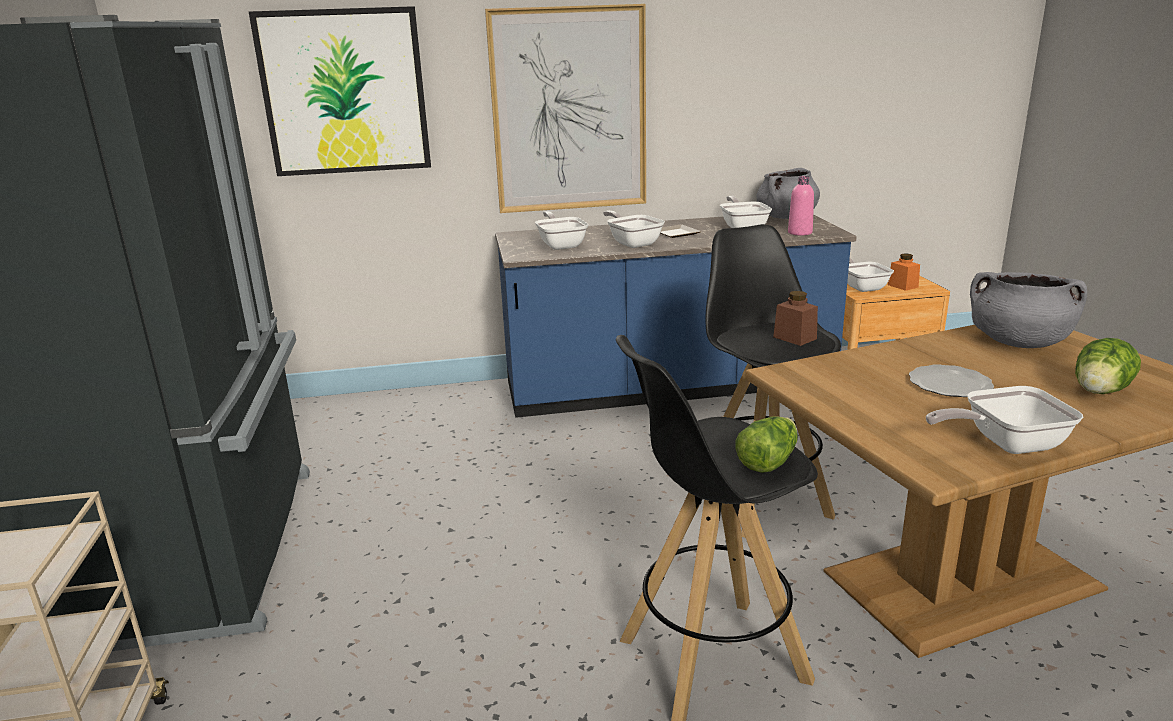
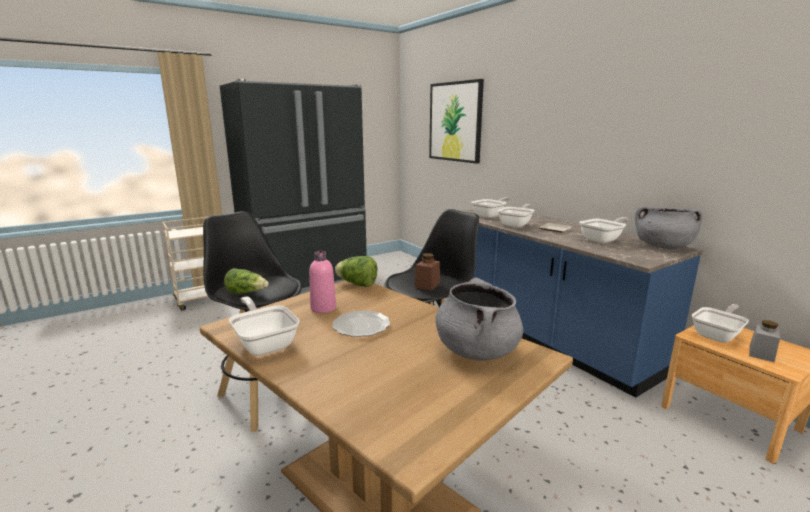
camera: 65 degrees right, 5 degrees down
picture [485,4,646,213] -> none
pink bottle [788,176,814,236] -> pink bottle moved to [309,251,336,313]
orange jar [888,254,920,291] -> grey jar [749,320,780,363]
lettuce [1075,338,1141,394] -> lettuce moved to [335,256,377,287]

